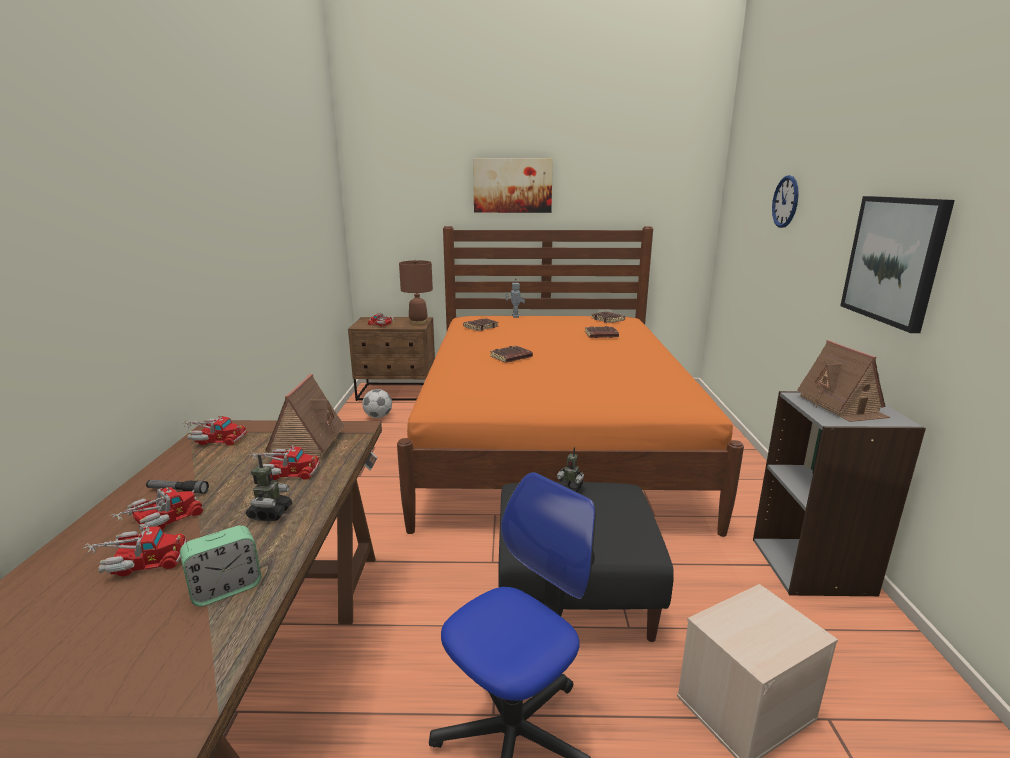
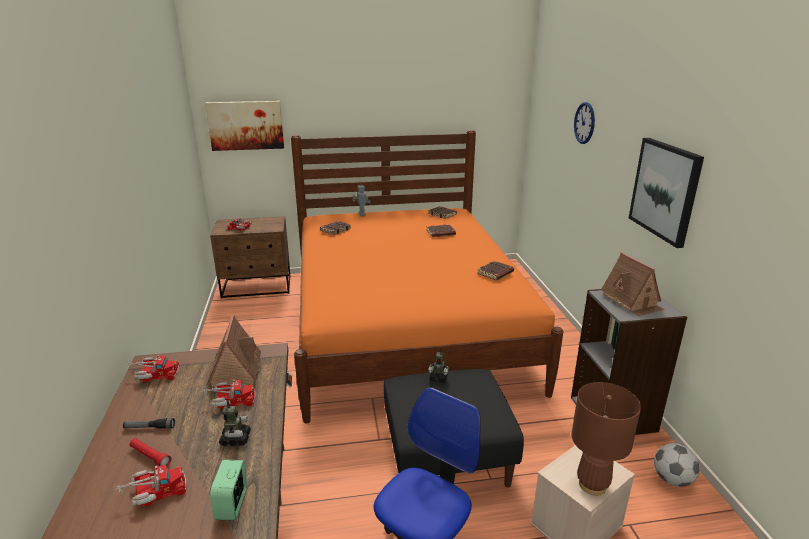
camera: 10 degrees left, 5 degrees up
toy truck [110,487,204,531] -> red flashlight [129,438,171,467]
alarm clock [180,525,261,607] -> alarm clock turned 135 degrees clockwise [210,460,247,520]
football [362,389,392,418] -> football moved to [654,443,700,487]
brown table lamp [399,260,433,324] -> brown table lamp moved to [571,382,641,496]
picture [473,158,553,213] -> picture moved to [205,101,284,151]
brown book [490,346,533,363] -> brown book moved to [477,261,514,280]

